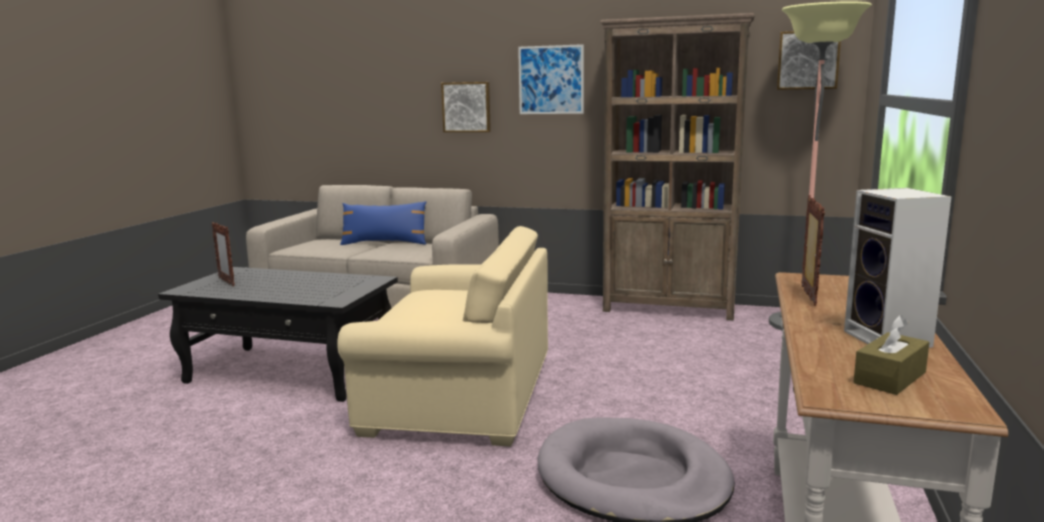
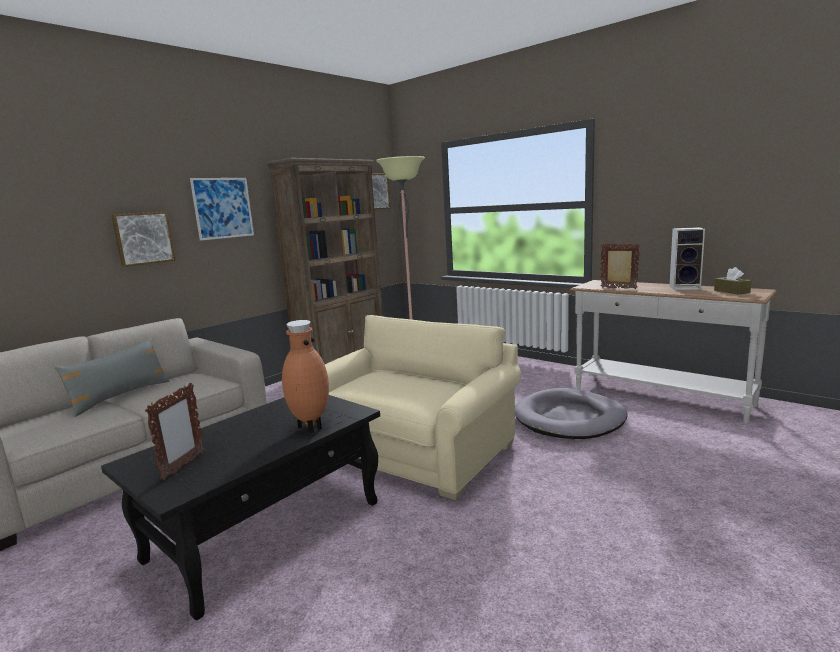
camera: 65 degrees left, 0 degrees up
picture frame [212,222,235,286] -> picture frame turned 60 degrees counterclockwise [145,383,205,481]
blue pillow [340,201,426,245] -> grey pillow [54,339,169,417]
none -> brown vase [282,320,329,433]

